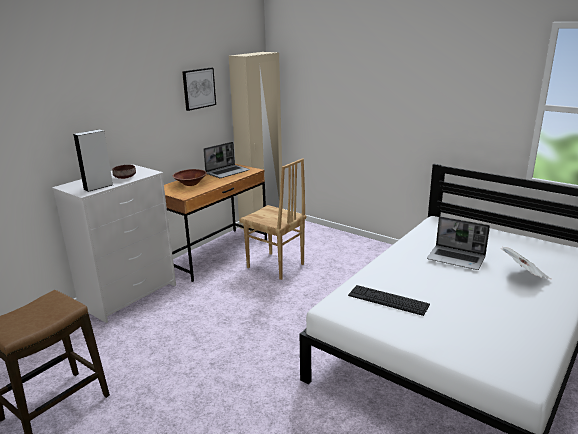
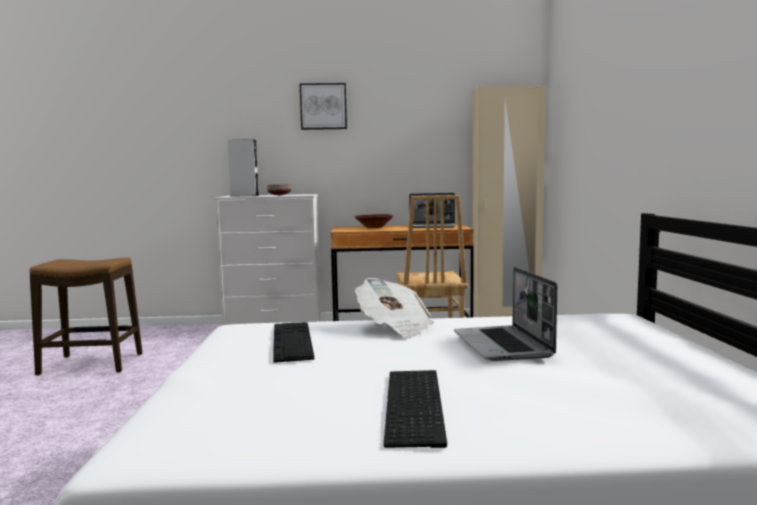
camera: 50 degrees right, 15 degrees down
picture [182,68,216,111] -> picture moved to [300,83,347,130]
newspaper [500,247,552,279] -> newspaper moved to [355,278,434,338]
none -> keyboard [384,370,447,448]

